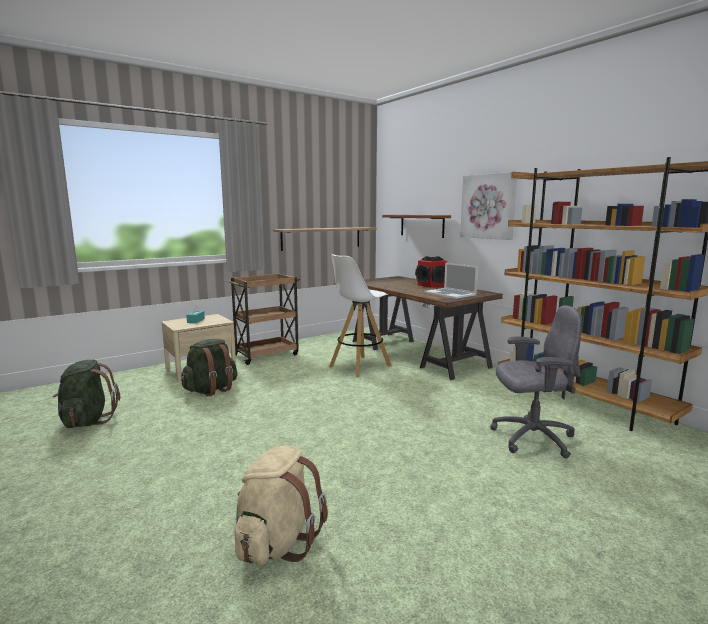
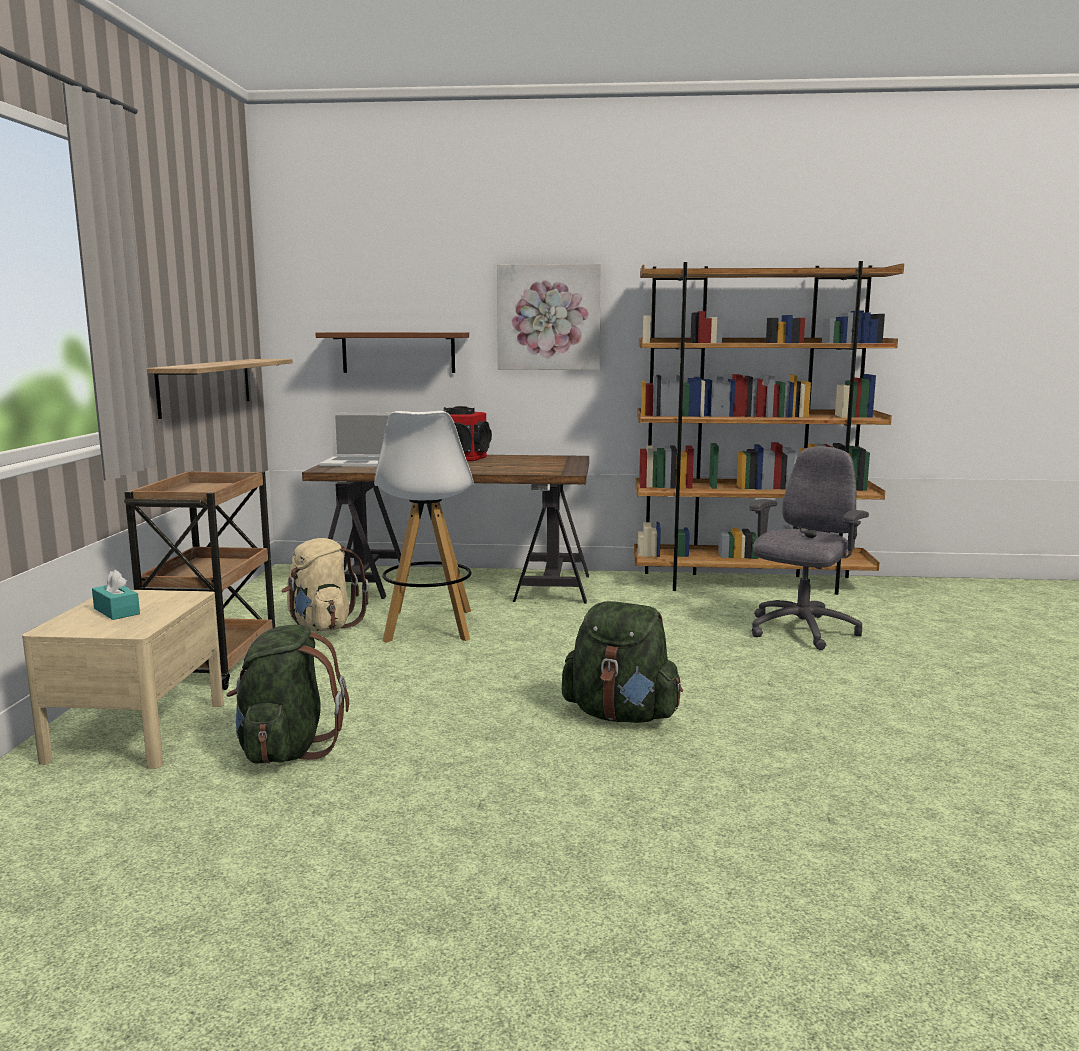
camera: 50 degrees left, 0 degrees up
green backpack [53,360,120,428] -> green backpack moved to [562,601,683,723]
beige backpack [235,445,328,565] -> beige backpack moved to [281,538,369,632]
laptop [424,262,478,299] -> laptop moved to [319,412,391,467]

